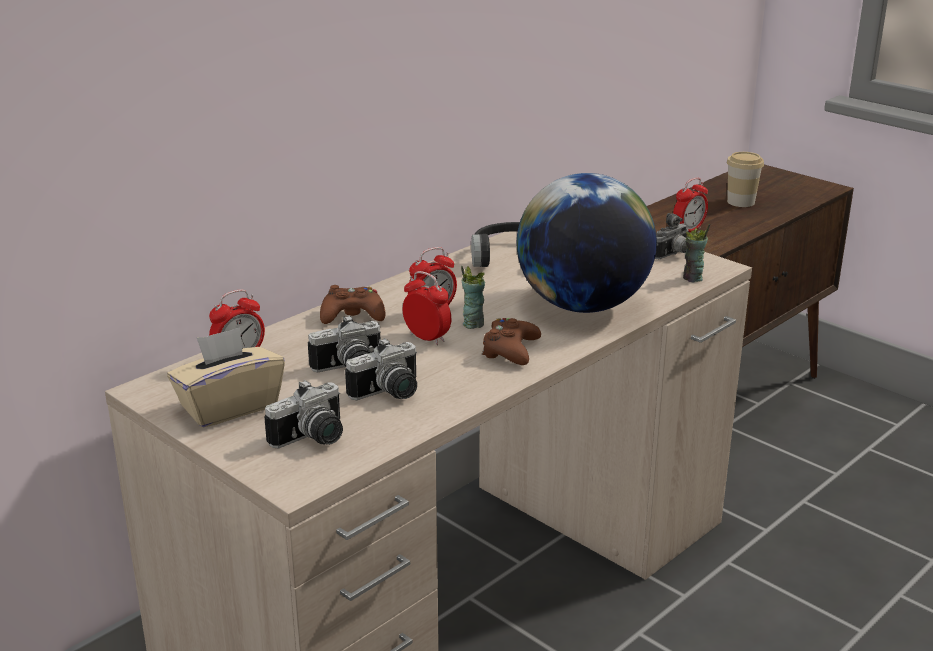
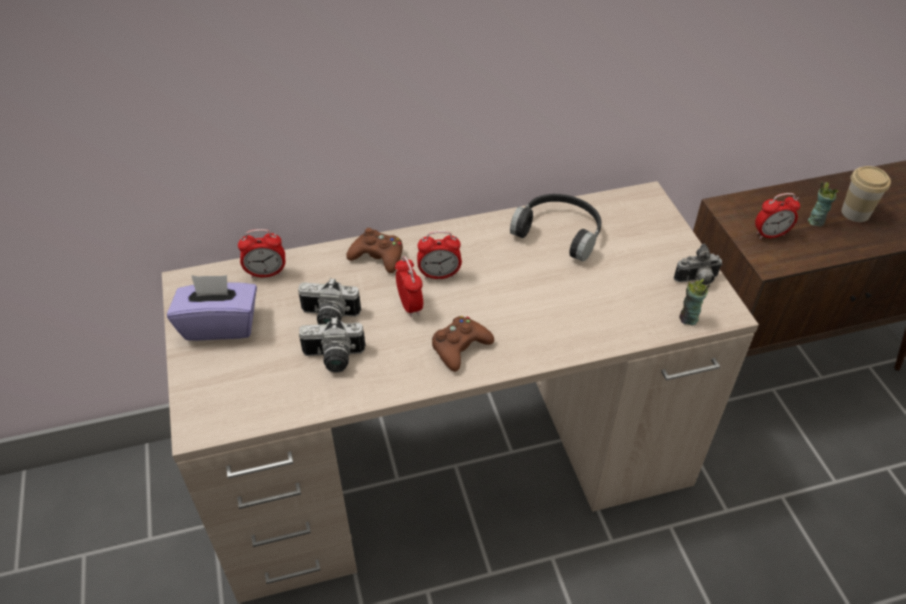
camera: 30 degrees right, 20 degrees up
beige tissue box [167,327,285,428] -> purple tissue box [167,275,257,341]
camera [264,380,343,448] -> none
cup [461,265,485,329] -> cup moved to [808,181,839,227]
globe [517,173,657,313] -> none

